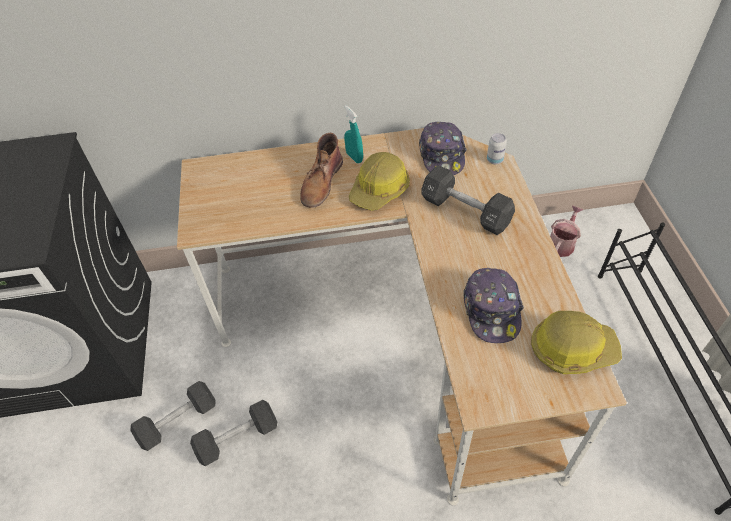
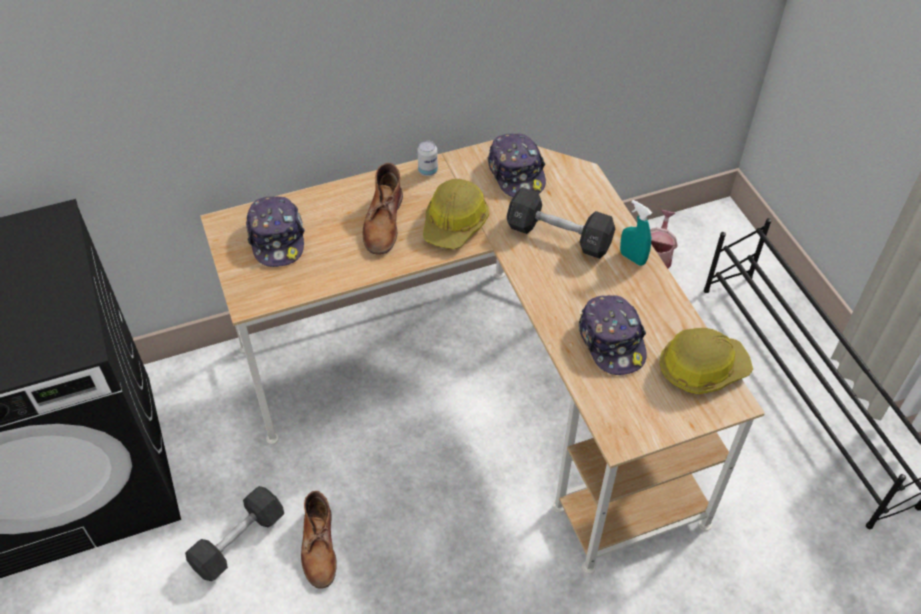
camera: 15 degrees left, 0 degrees up
black dumbbell [190,400,277,466] -> brown boot [301,491,337,589]
turquoise spray bottle [344,105,363,163] -> turquoise spray bottle moved to [620,200,652,266]
can [487,133,507,164] -> can moved to [417,140,438,176]
none -> cap [246,196,305,267]

